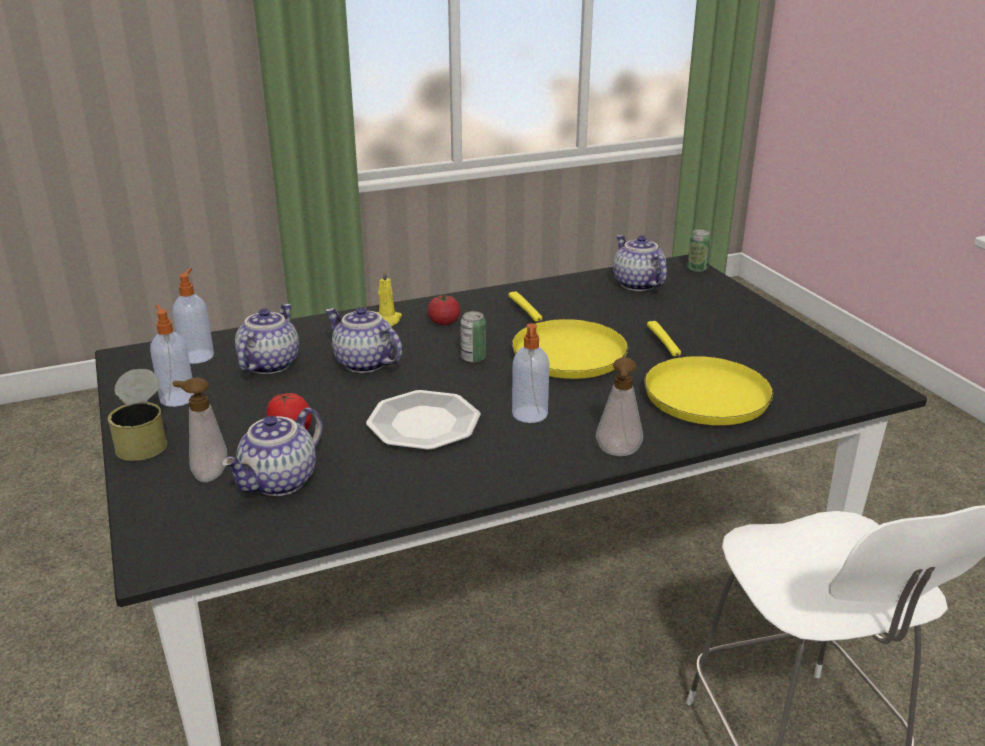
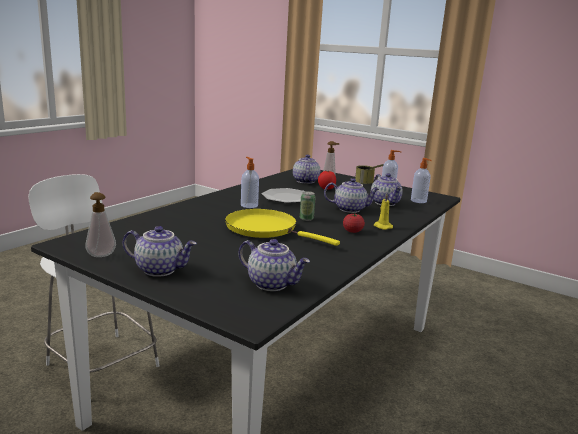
camera: 145 degrees right, 10 degrees down
soap dispenser [596,357,643,456] -> soap dispenser moved to [85,192,116,257]
yellow frying pan [644,321,773,425] -> none
can [687,229,712,272] -> none
none -> teapot [123,226,197,277]

